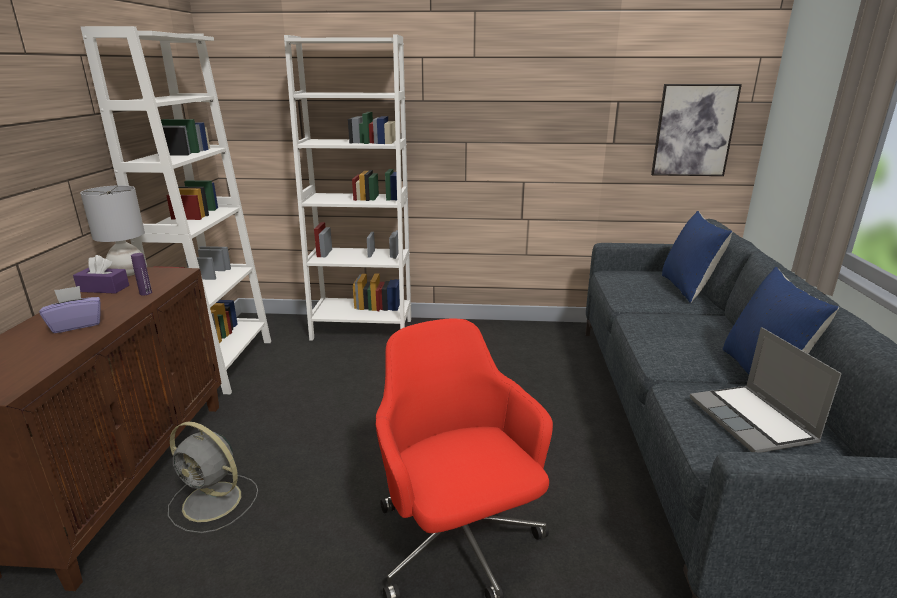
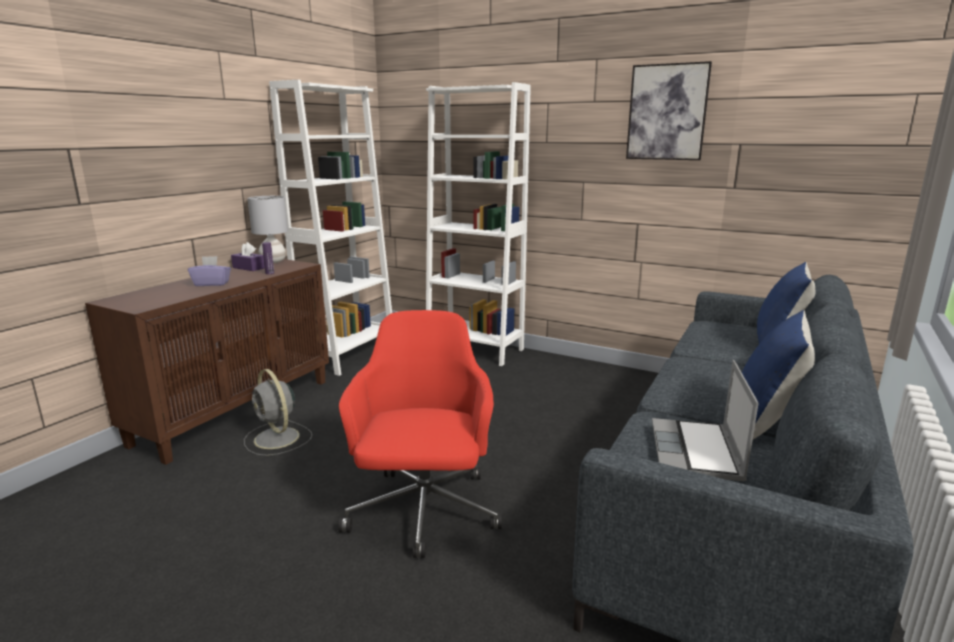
camera: 25 degrees right, 5 degrees down
picture [651,84,742,176] -> picture moved to [626,61,712,160]

